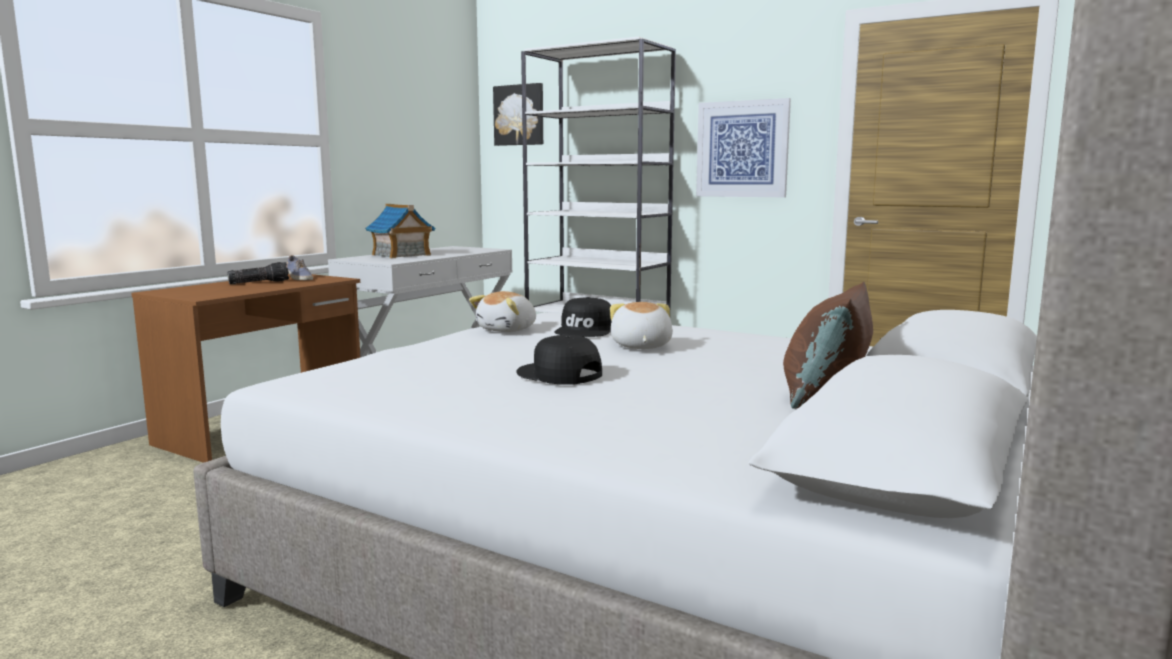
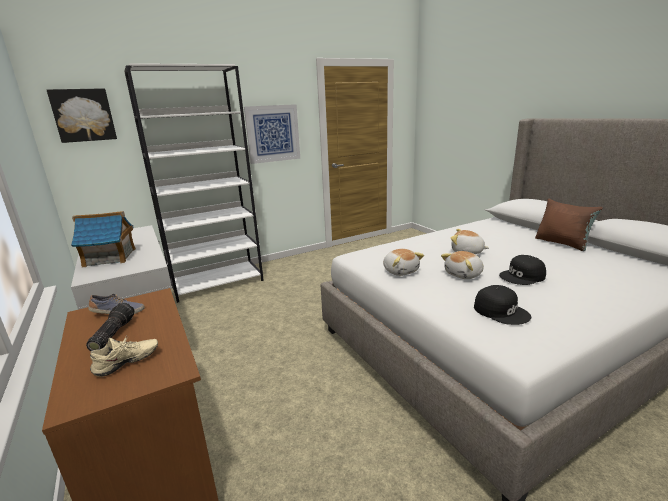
camera: 60 degrees left, 10 degrees up
black cap [554,297,612,337] -> black cap moved to [474,285,531,325]
none -> beige shoe [90,335,158,377]
none -> plush toy [441,251,484,279]

